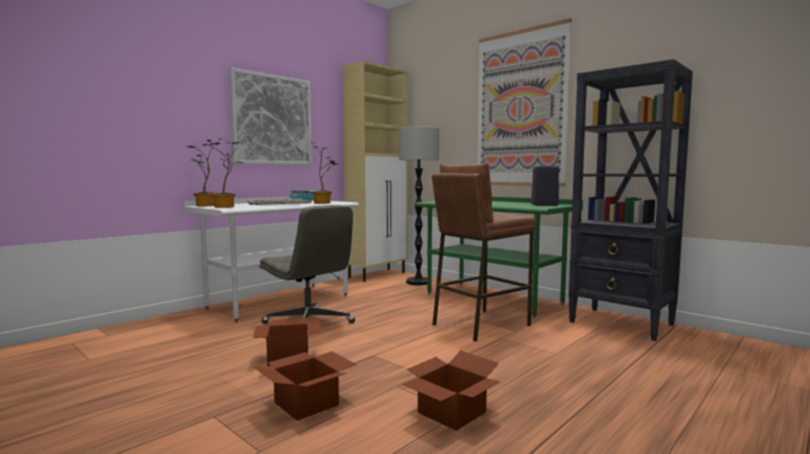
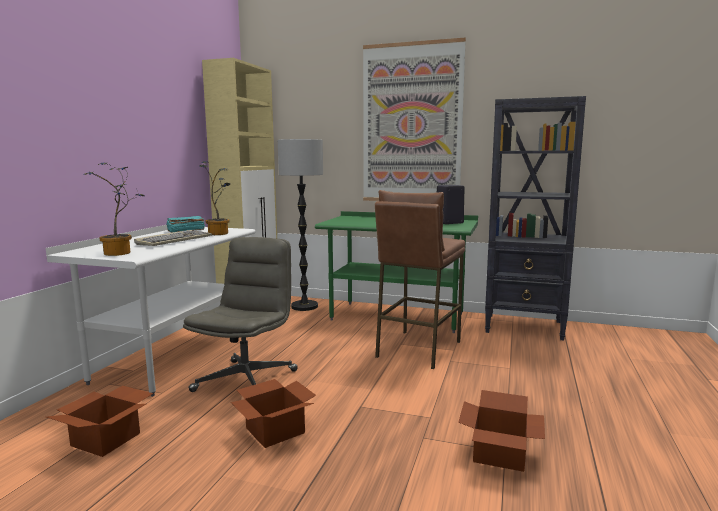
camera: 25 degrees left, 5 degrees up
potted plant [186,140,220,206] -> none
picture [229,67,312,165] -> none
cardboard box [253,351,357,421] -> cardboard box moved to [46,386,154,457]
grey office chair [259,205,355,324] -> grey office chair turned 90 degrees counterclockwise [183,237,298,392]

